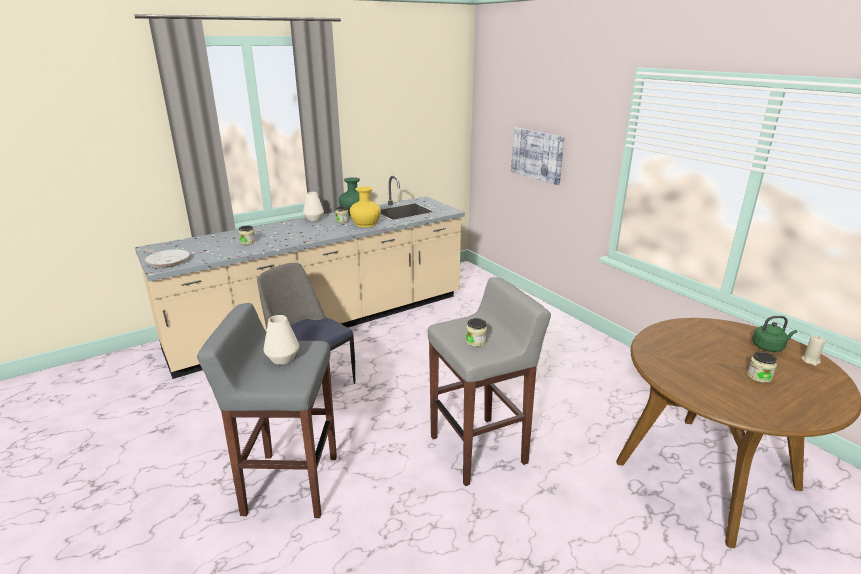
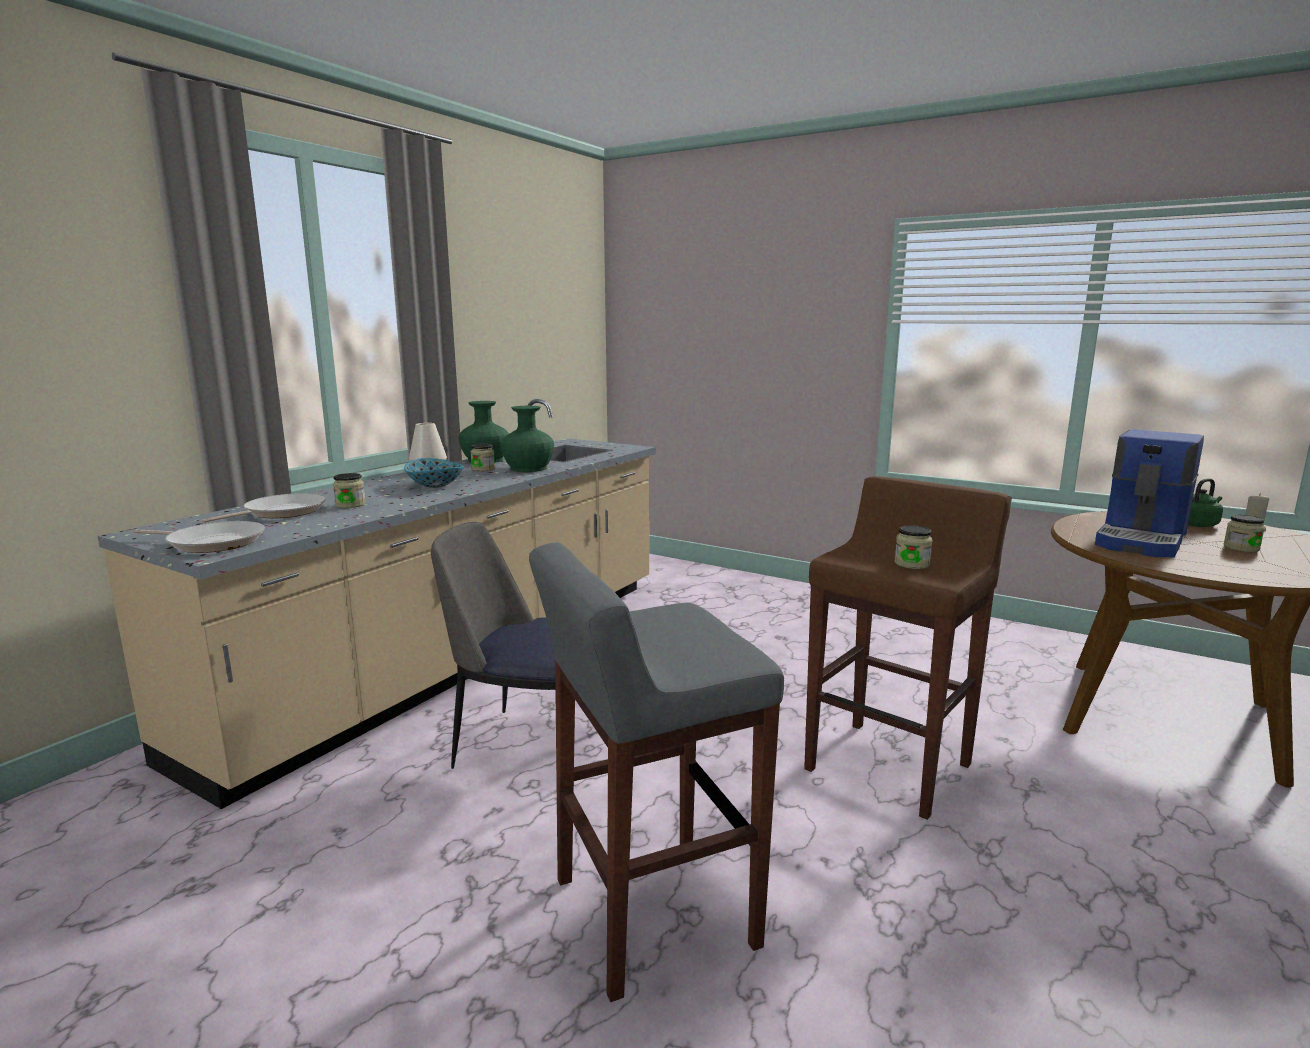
camera: 25 degrees left, 10 degrees down
white vase [263,315,299,365] -> none
yellow vase [350,187,381,227] -> green vase [501,406,554,472]
grey stool [428,277,551,486] -> brown stool [804,476,1012,820]
picture [511,127,565,185] -> none
none -> frying pan [202,493,326,523]
none -> bowl [404,458,464,488]
none -> coffee machine [1095,429,1204,557]

